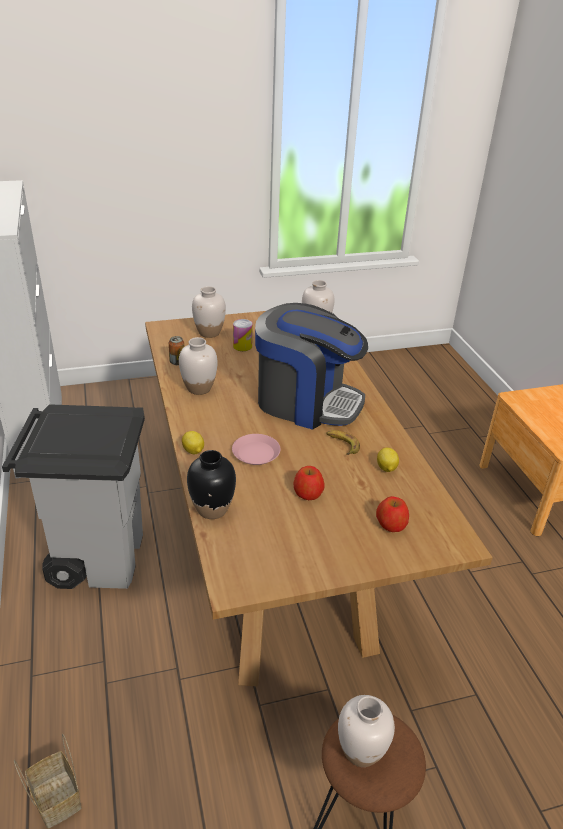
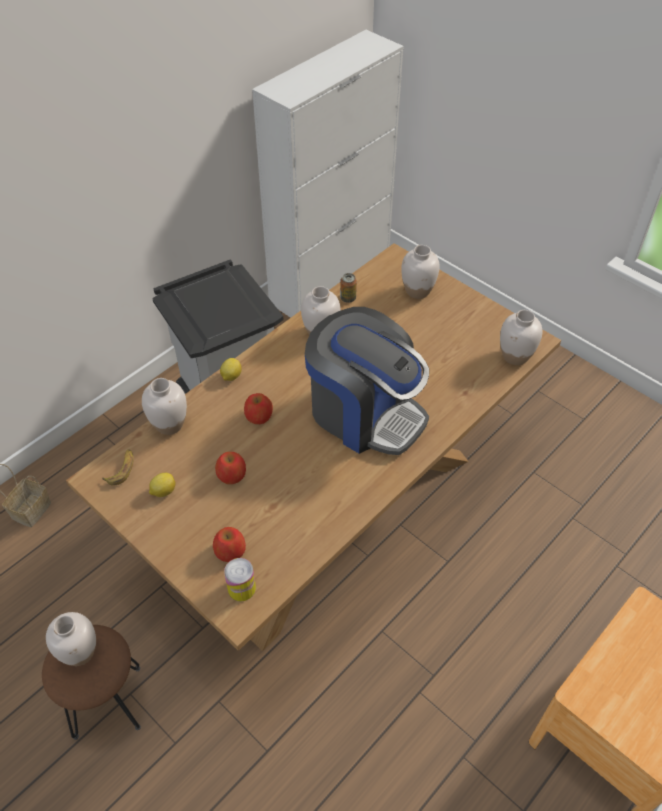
camera: 60 degrees right, 15 degrees up
black vase [187,450,236,519] -> white vase [142,378,187,435]
pink plate [232,434,281,465] -> apple [244,393,273,424]
can [233,319,253,351] -> can moved to [224,558,256,601]
coffee machine [255,303,368,430] -> coffee machine turned 45 degrees counterclockwise [305,307,429,455]
banana [326,430,360,455] -> banana moved to [102,449,133,486]
lemon [377,448,399,472] -> lemon moved to [149,473,175,497]

